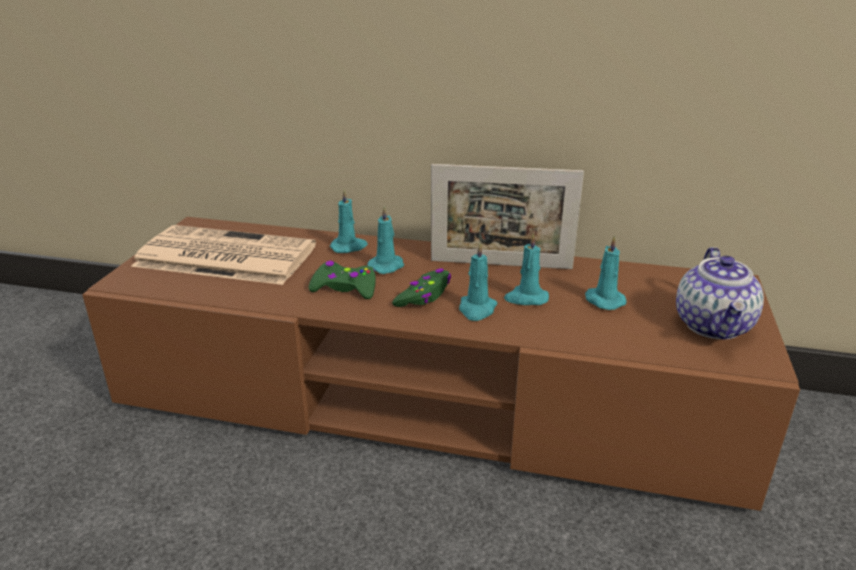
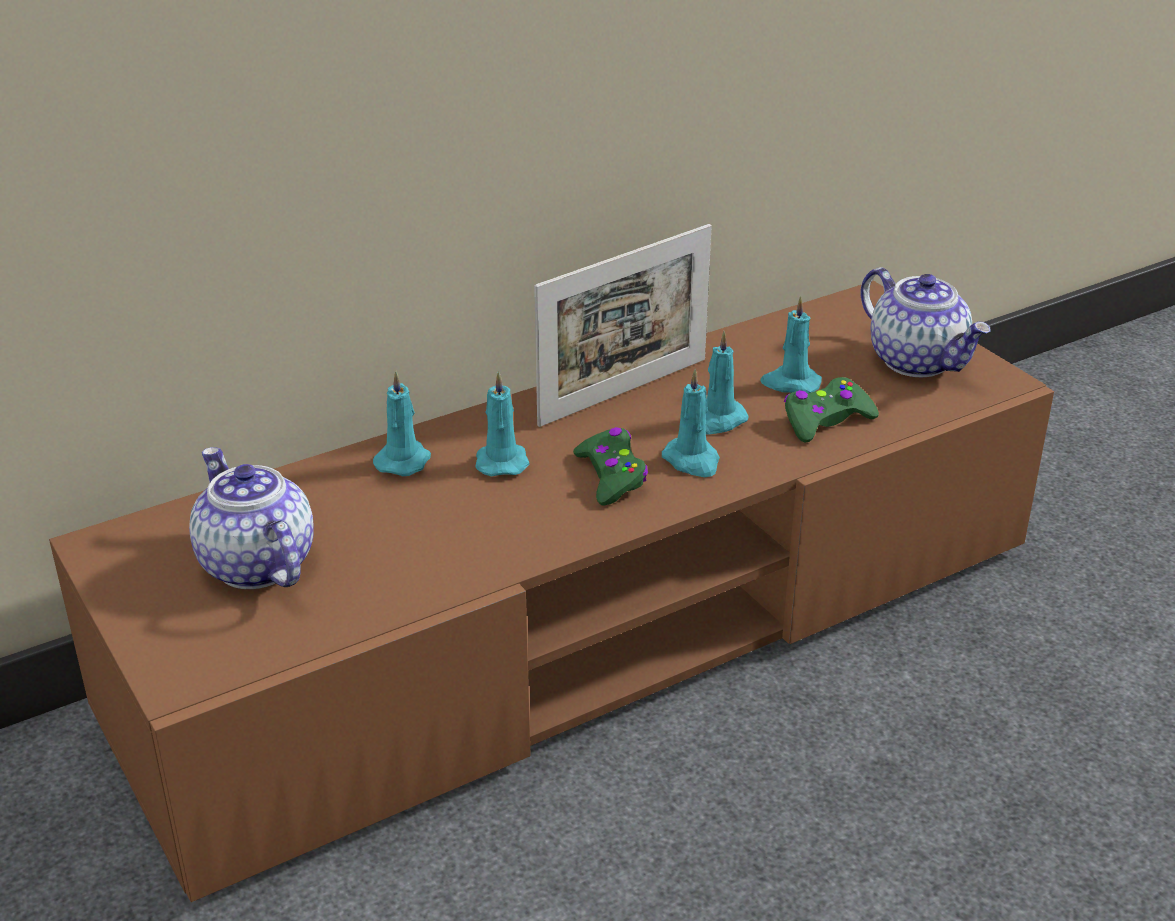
camera: 45 degrees left, 5 degrees up
newspaper [131,225,316,285] -> teapot [189,447,314,589]
green game controller [309,261,376,299] -> green game controller moved to [784,377,879,443]

